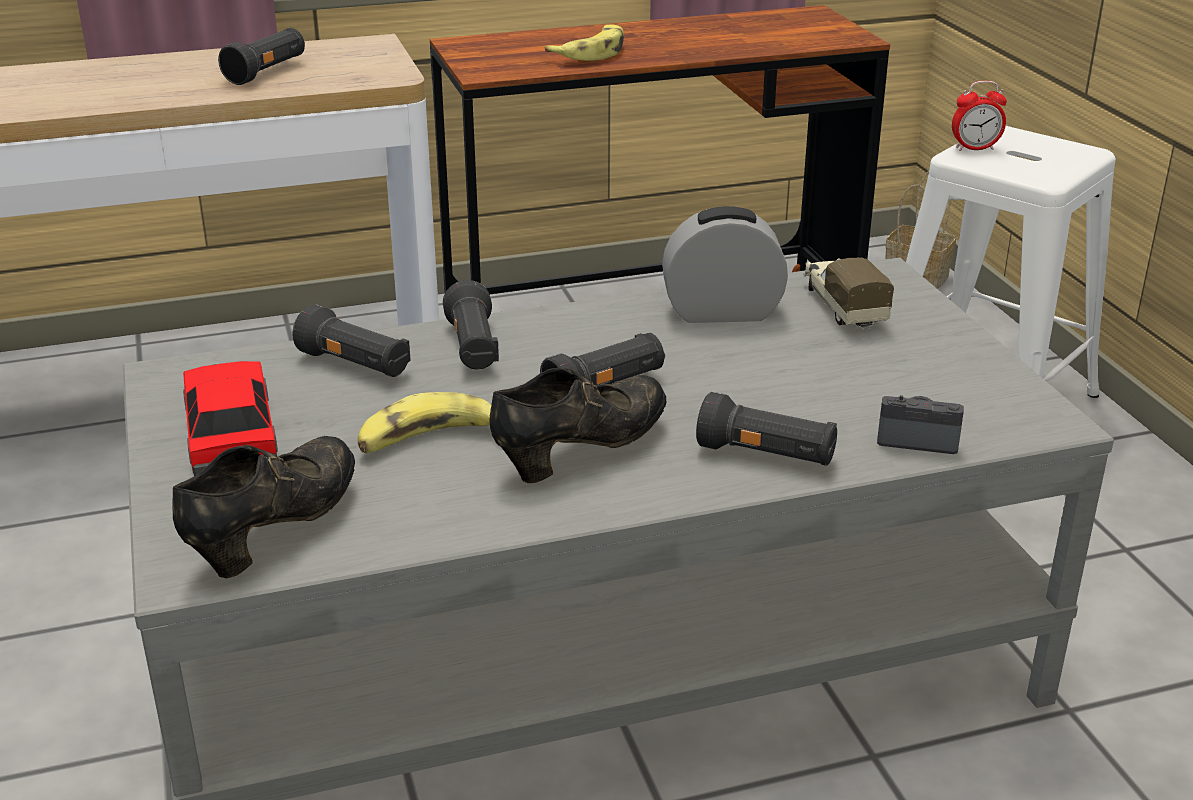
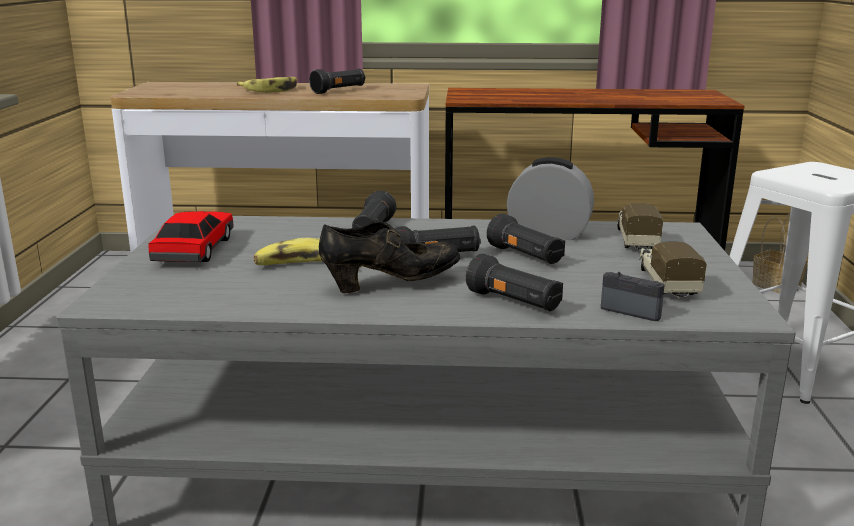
camera: 20 degrees right, 10 degrees down
black shoe [172,436,355,579] -> none
black flashlight [293,304,411,377] -> black flashlight moved to [487,214,565,264]
banana [544,24,624,61] -> banana moved to [237,77,297,92]
alarm clock [952,81,1007,151] -> none
none -> toy truck [638,241,707,298]

